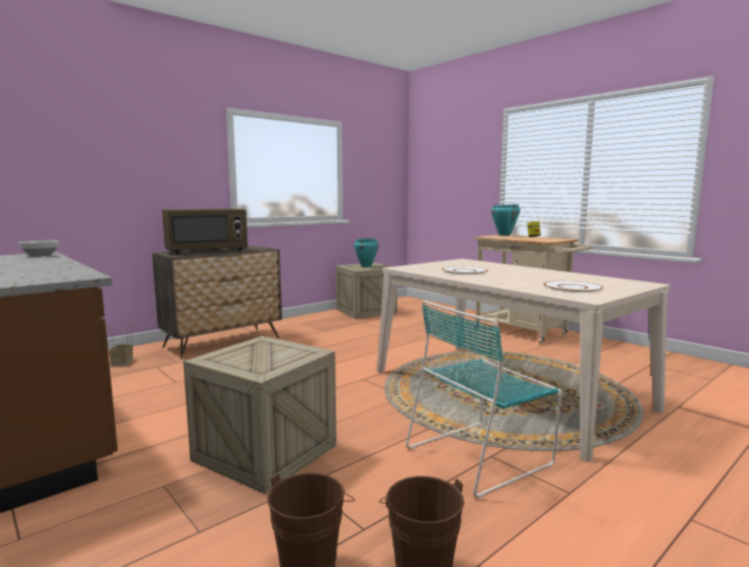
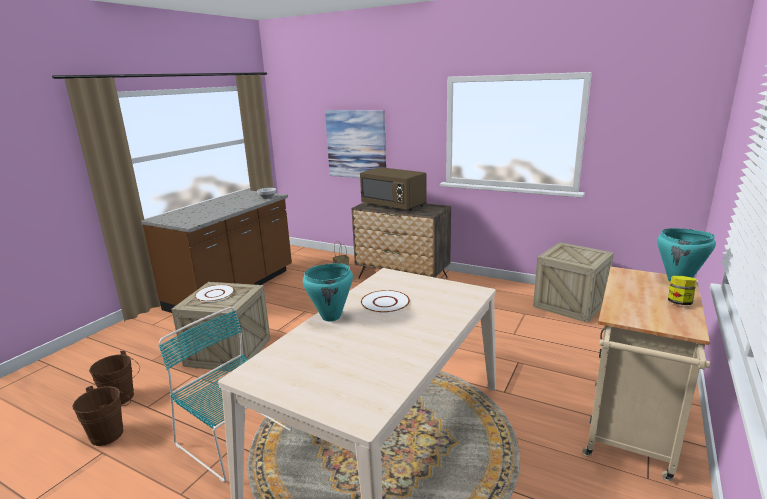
camera: 70 degrees right, 10 degrees up
turquoise cooking pot [354,238,379,267] -> turquoise cooking pot moved to [303,263,353,321]
white plate [544,281,603,293] -> white plate moved to [194,285,235,302]
none -> picture [325,110,386,178]

